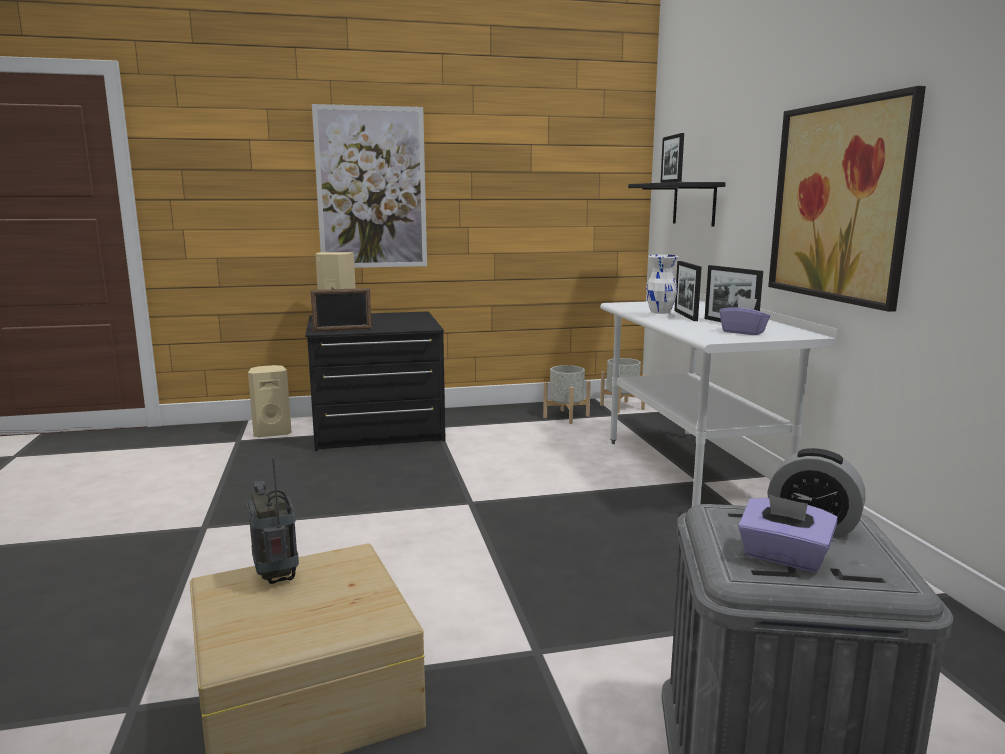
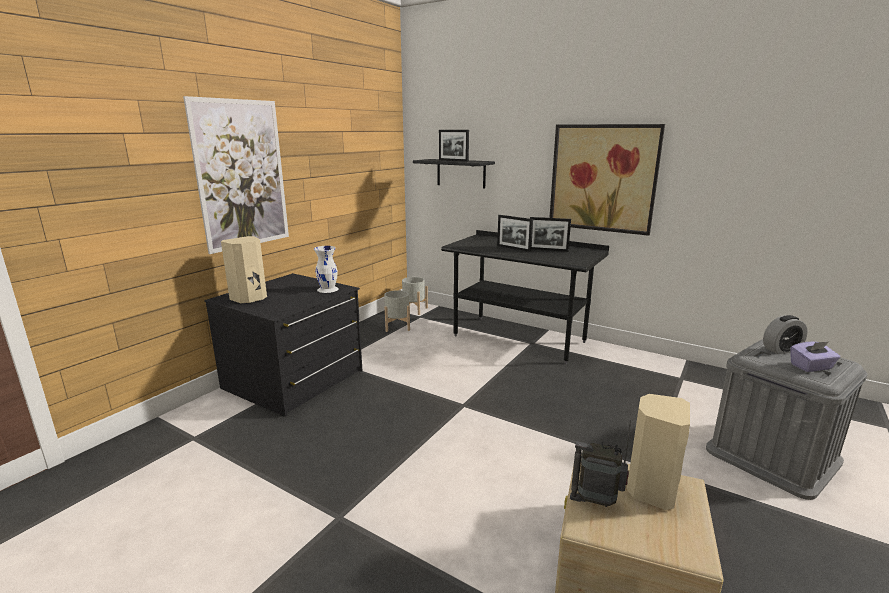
camera: 45 degrees left, 5 degrees up
beige speaker [248,365,292,438] -> beige speaker moved to [627,394,690,510]
picture frame [311,288,372,332] -> none
white desk [600,293,837,507] -> black desk [441,230,609,364]
white vase [645,255,679,318] -> white vase moved to [314,246,339,293]
purple tissue box [719,298,770,335] -> none

